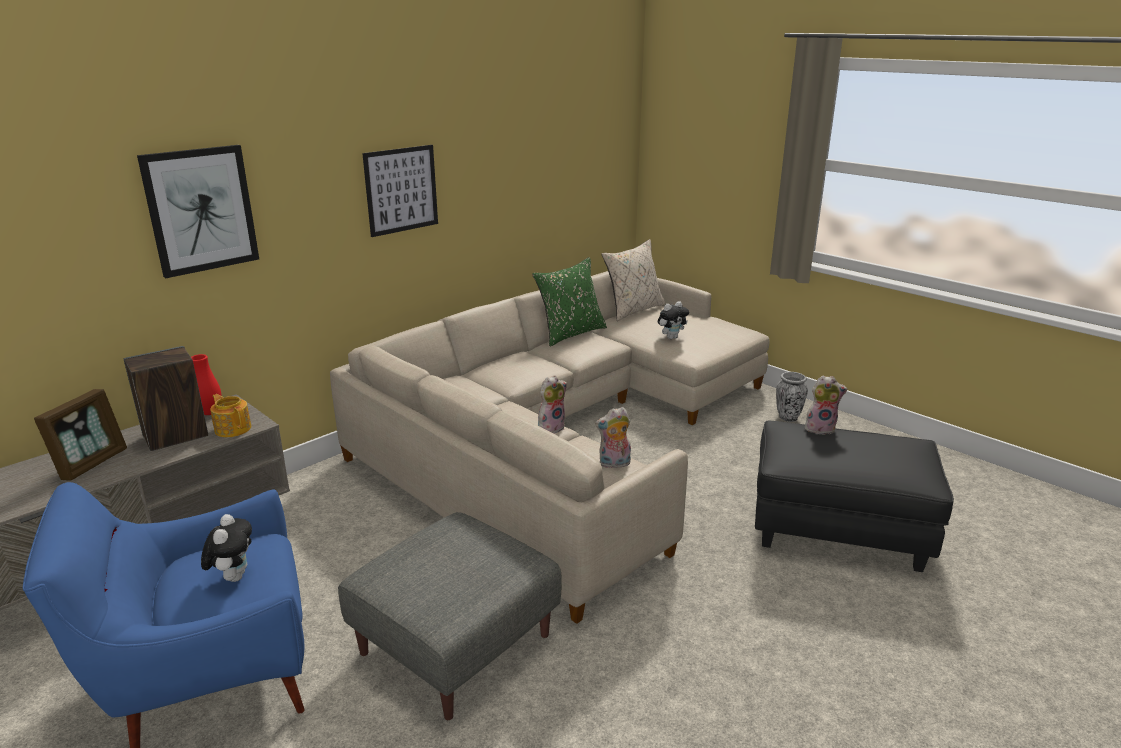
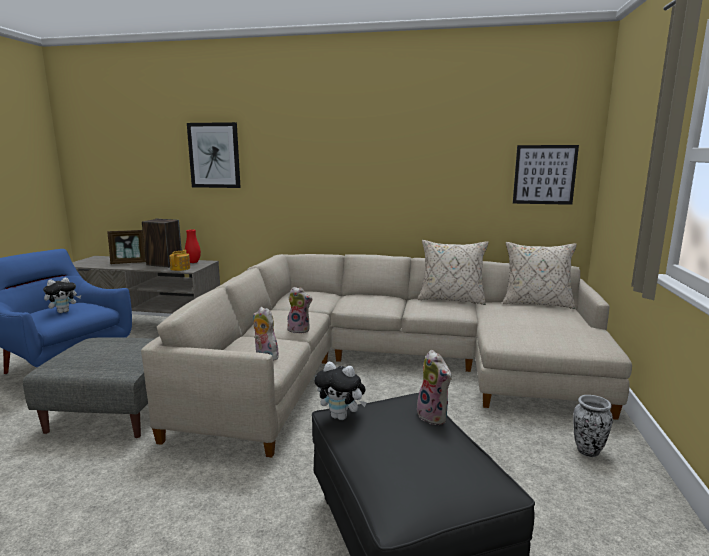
camera: 55 degrees right, 10 degrees down
picture [362,145,438,237] -> picture moved to [513,145,579,205]
green pillow [532,257,607,347] -> beige pillow [418,240,488,305]
plush toy [658,301,689,339] -> plush toy moved to [314,362,367,420]

